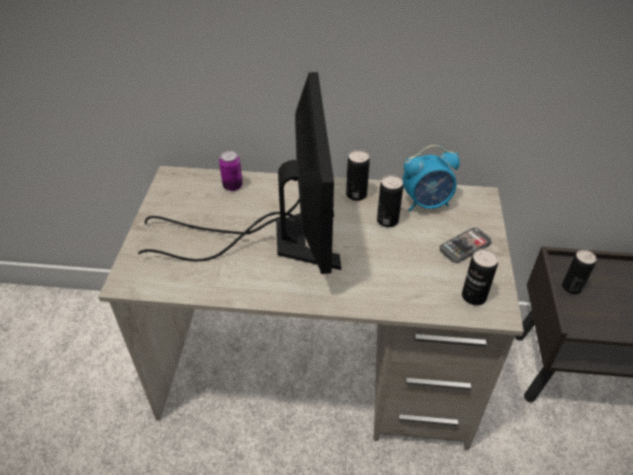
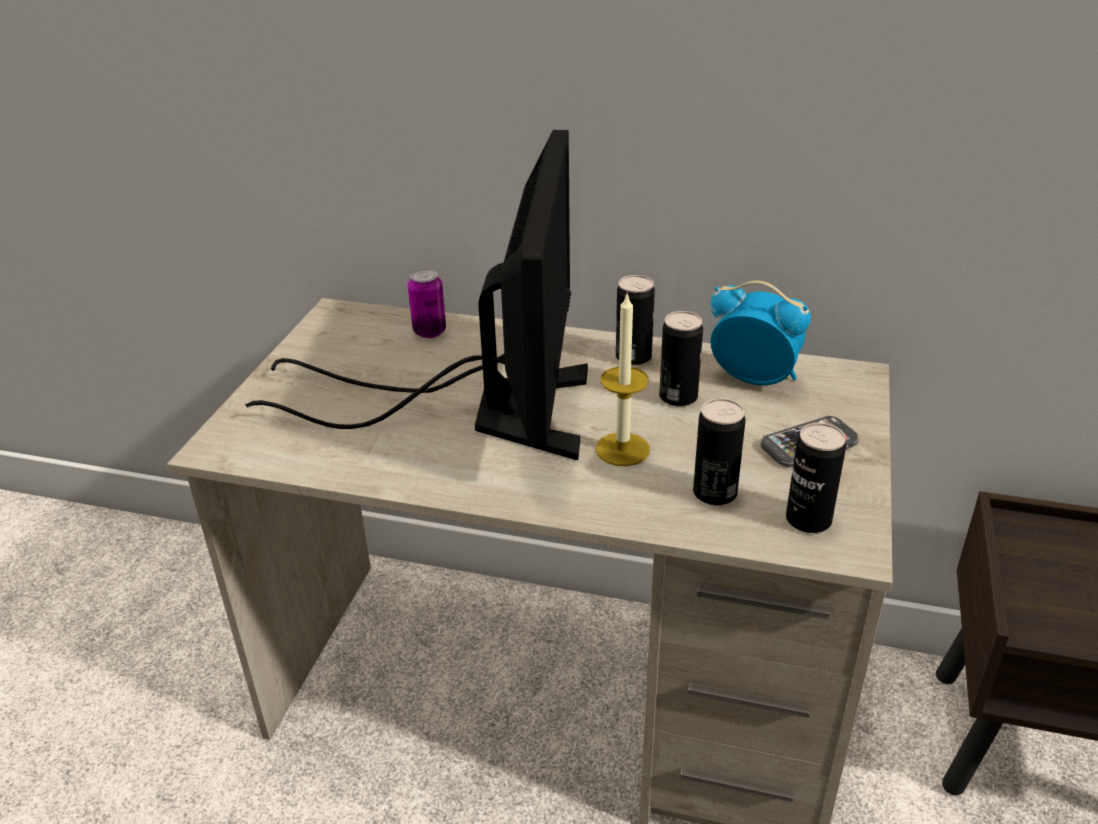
camera: 10 degrees right, 10 degrees down
alarm clock [403,145,460,212] -> alarm clock turned 150 degrees counterclockwise [711,281,811,385]
can [562,250,597,294] -> can moved to [693,398,746,505]
none -> candle [596,295,650,466]

